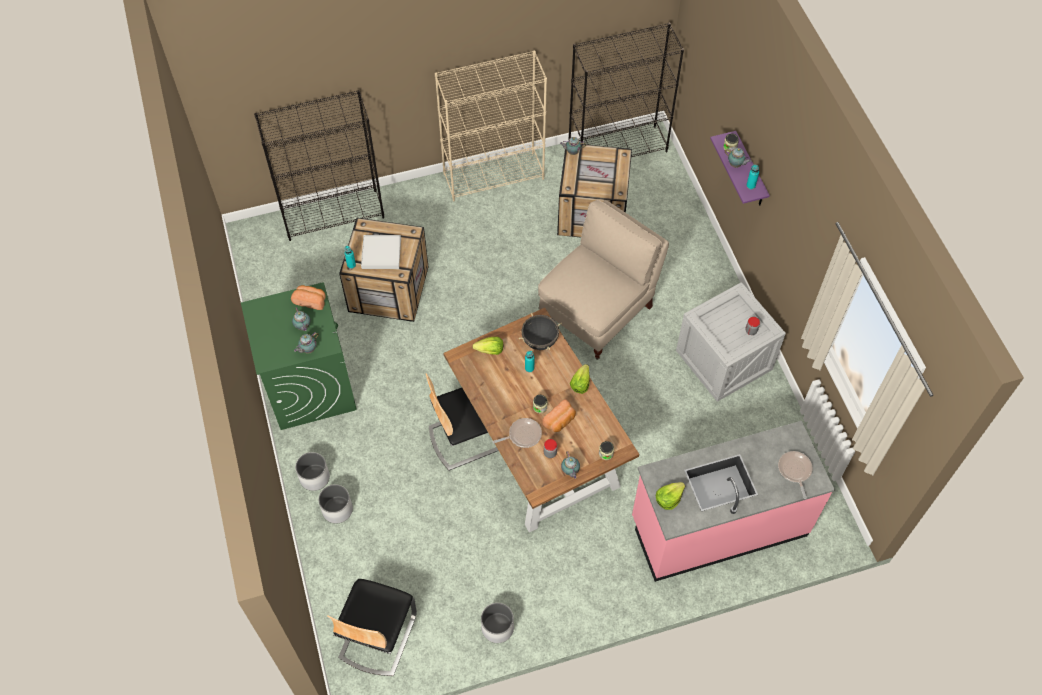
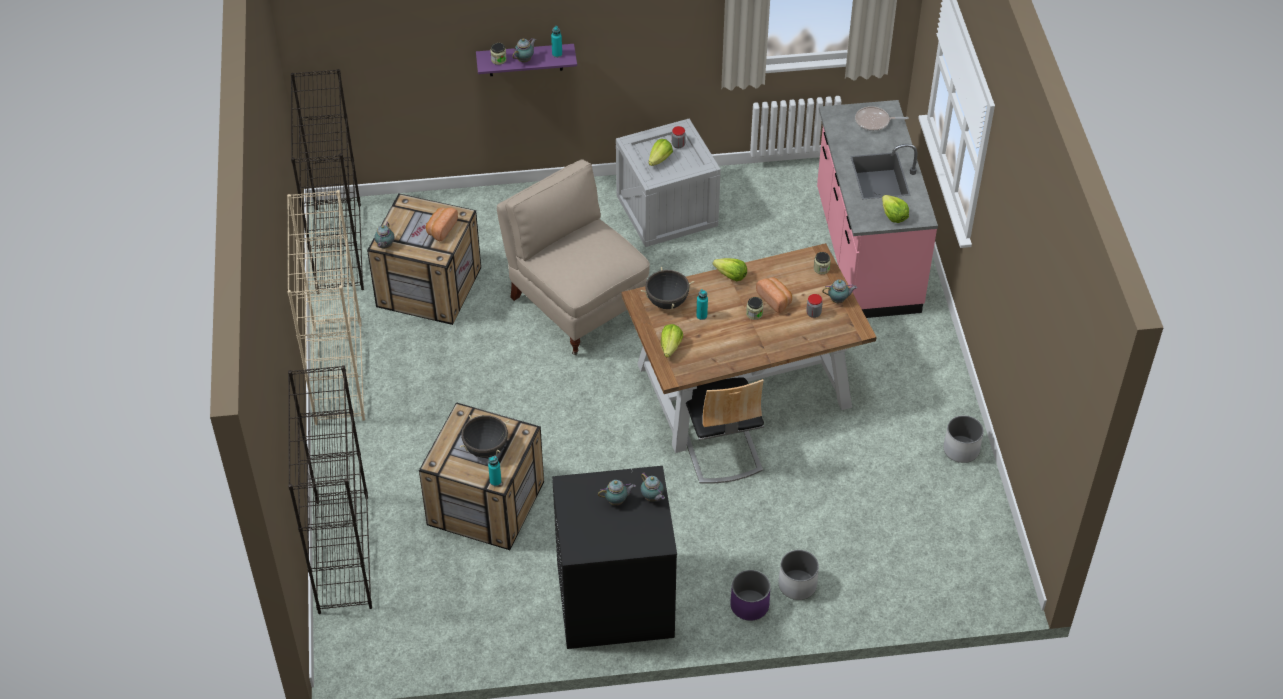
camera: 80 degrees left, 10 degrees down
green washing machine [241,282,357,430] -> black washing machine [552,466,677,649]
bread [291,285,326,310] -> bread moved to [426,207,458,241]
white planter [295,452,330,491] -> purple planter [730,570,771,621]
chair [327,579,417,676] -> none
white tray [361,235,401,269] -> black cooking pot [460,415,509,458]
frying pan [493,418,542,448] -> none
none -> lettuce [648,139,673,166]

